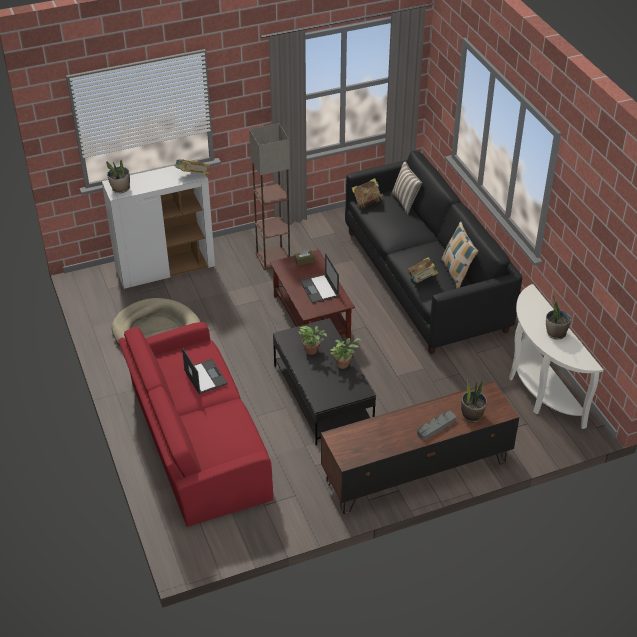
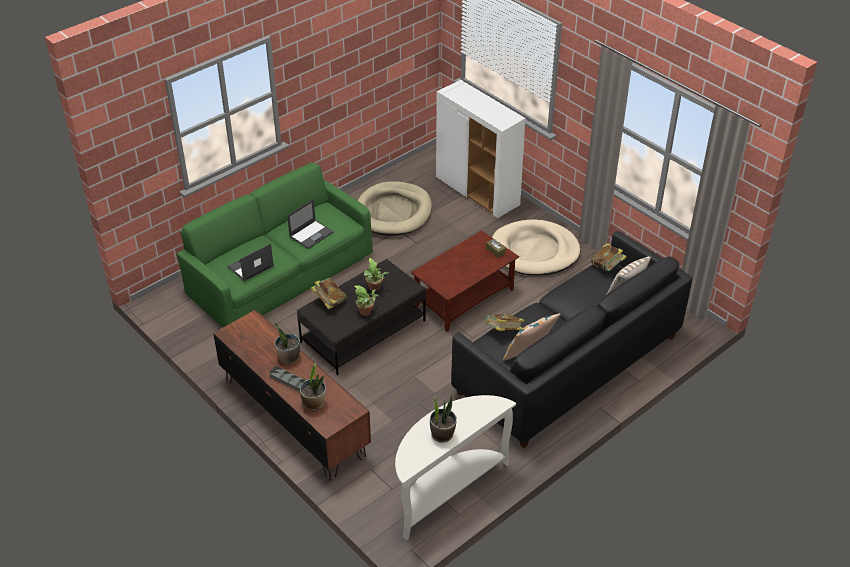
camera: 70 degrees right, 0 degrees up
potted plant [106,159,130,193] -> potted plant moved to [275,323,300,364]
red sofa [118,322,273,527] -> green sofa [177,162,373,328]
book [175,159,210,174] -> book moved to [311,278,347,309]
floor lamp [249,123,290,270] -> beige dog bed [492,220,580,276]
laptop [300,253,339,303] -> laptop moved to [228,243,274,281]

